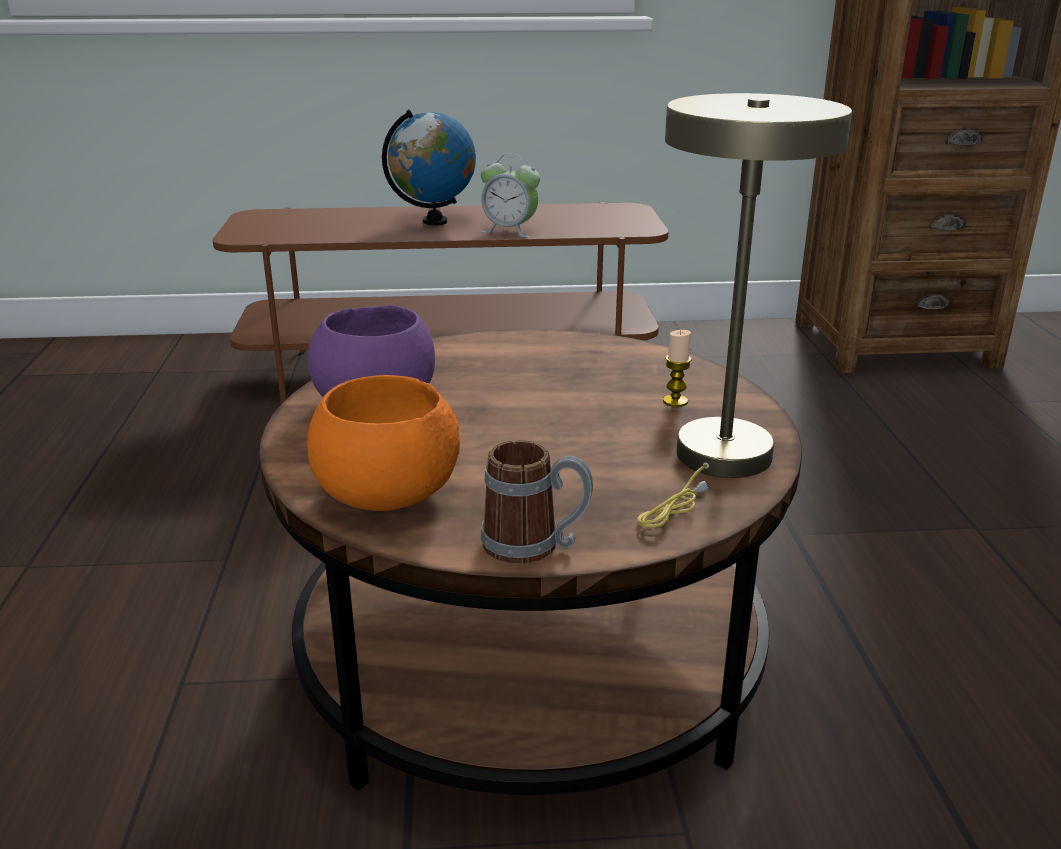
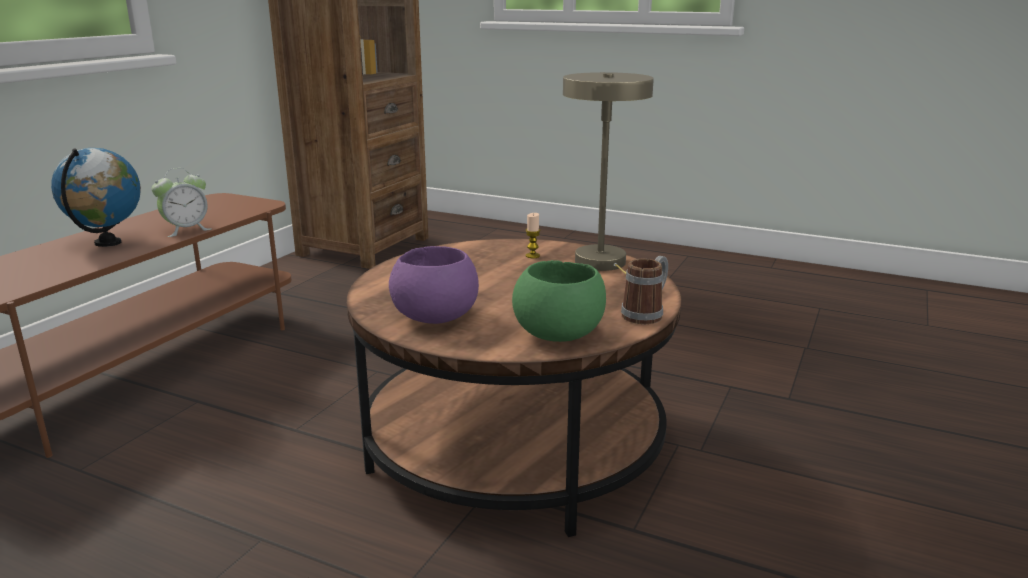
camera: 60 degrees left, 5 degrees down
orange bowl [307,375,460,511] -> green bowl [512,260,606,342]

